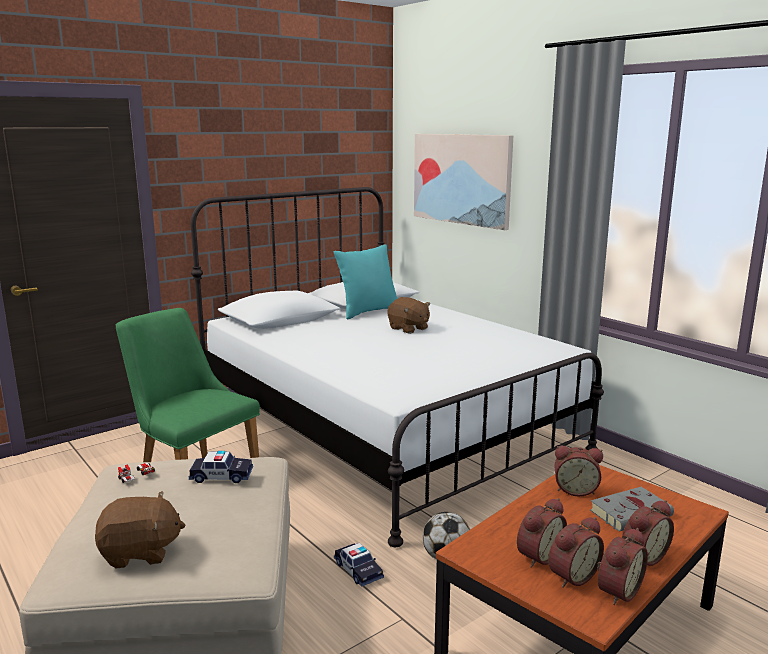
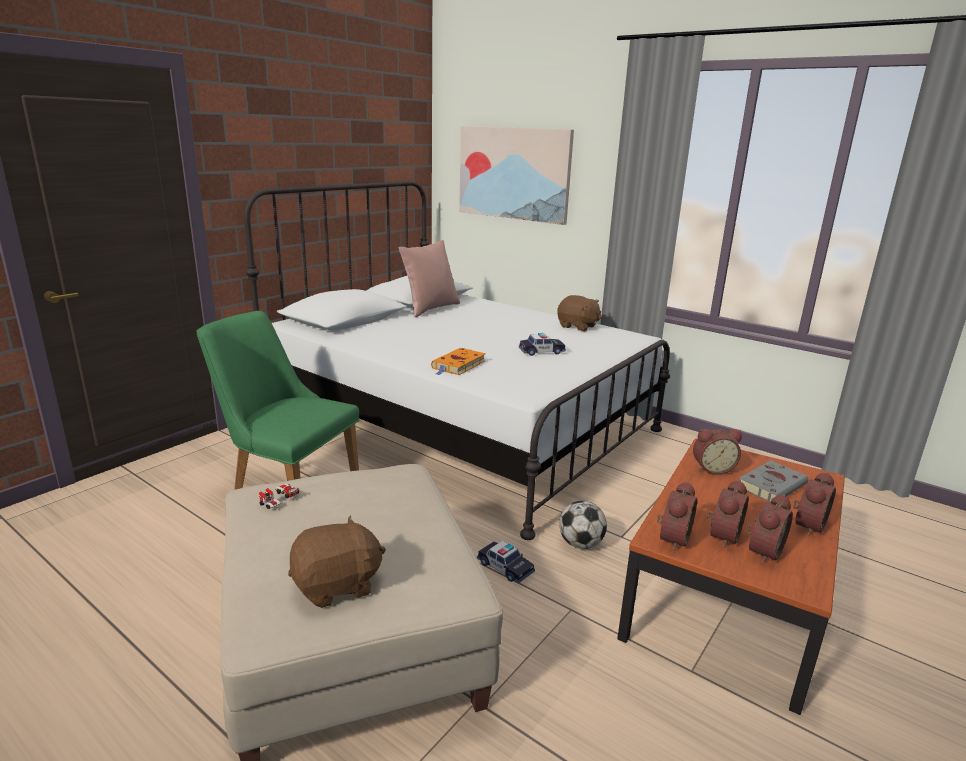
camera: 15 degrees left, 5 degrees up
toy car [189,451,253,483] -> toy car moved to [519,333,566,356]
turquoise pillow [334,244,398,320] -> pink pillow [399,240,460,317]
brown plush toy [387,297,430,334] -> brown plush toy moved to [557,295,602,331]
alarm clock [597,528,648,605] -> alarm clock moved to [657,481,697,551]
none -> orange book [431,348,486,375]

